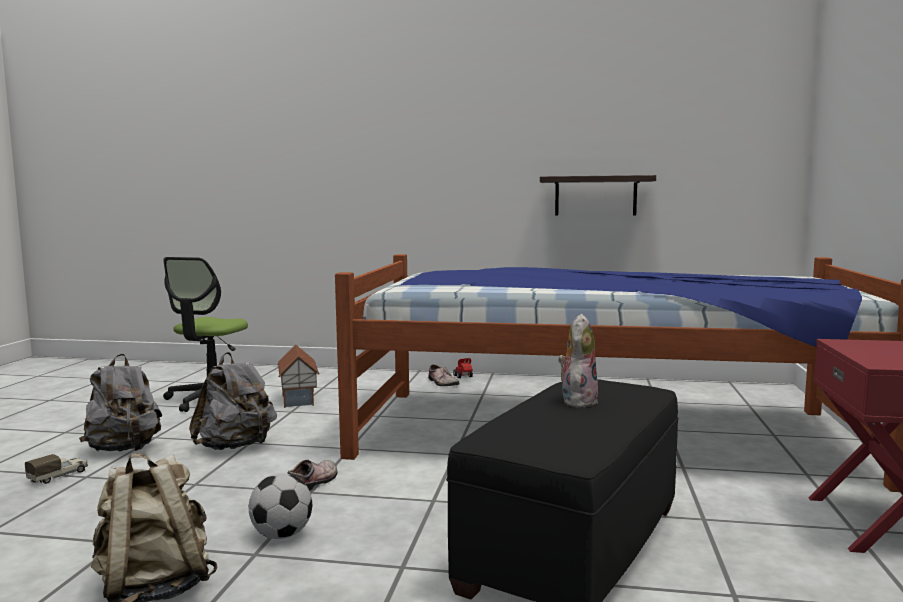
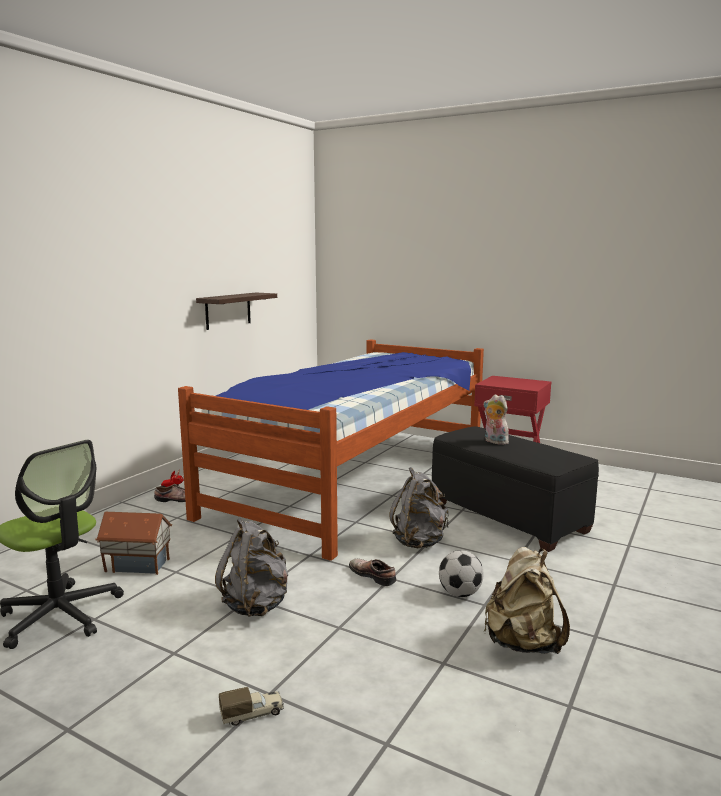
camera: 70 degrees left, 5 degrees up
toy truck [25,454,88,484] -> toy truck turned 105 degrees clockwise [219,687,284,726]
grey backpack [79,354,162,452] -> grey backpack moved to [390,467,449,548]

